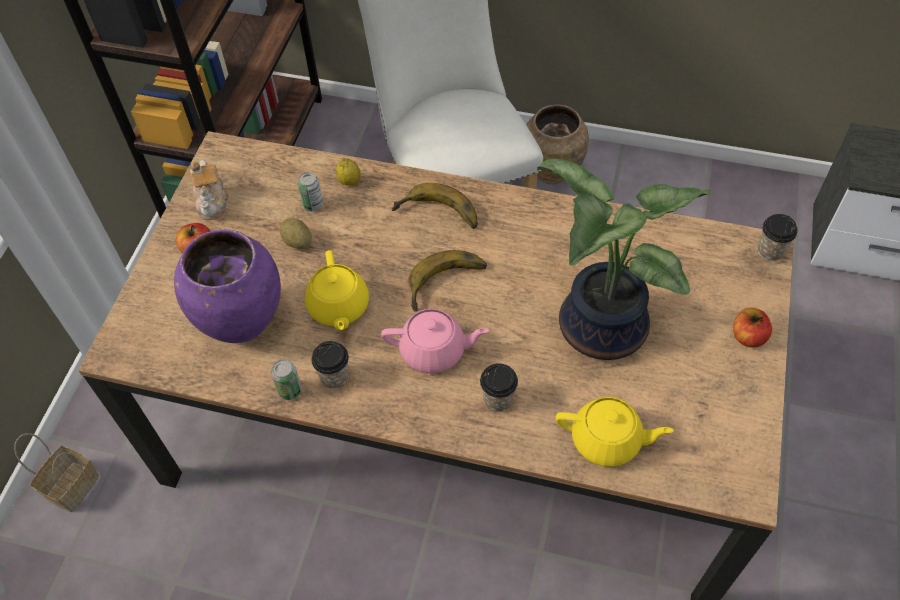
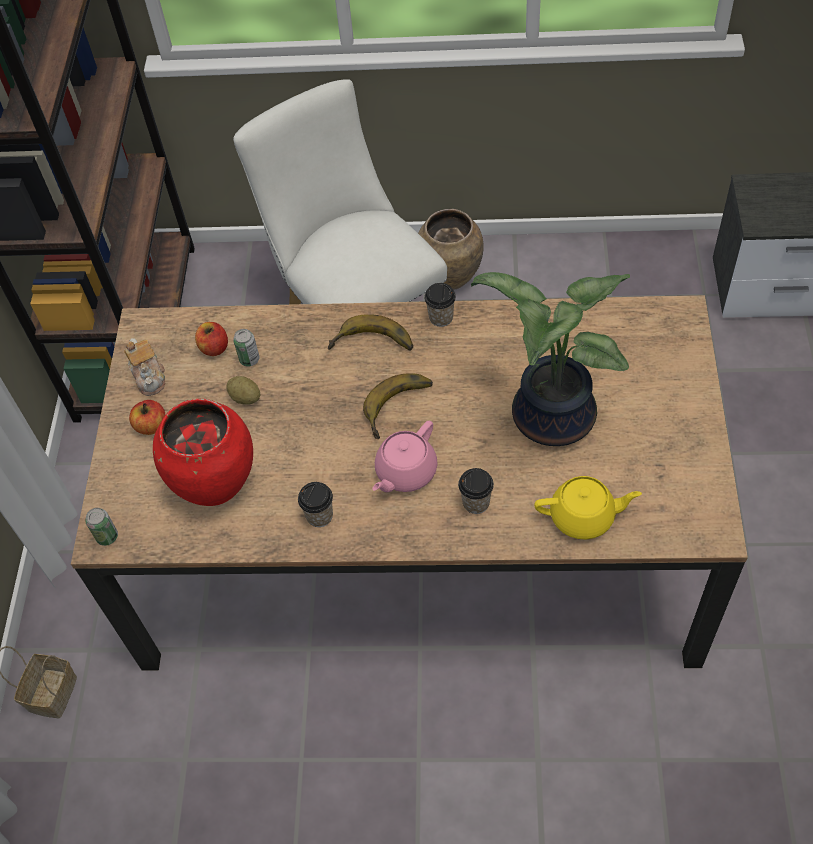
camera: 10 degrees left, 0 degrees up
purple vase [174,229,281,343] -> red vase [153,399,253,506]
can [271,359,302,400] -> can moved to [85,508,118,546]
yellow teapot [305,250,369,330] -> none
lemon [336,158,361,186] -> none
pink teapot [381,309,489,373] -> pink teapot turned 135 degrees clockwise [372,421,438,492]
apple [733,308,772,348] -> apple moved to [195,322,228,356]
cup [758,214,797,261] -> cup moved to [424,283,456,327]

